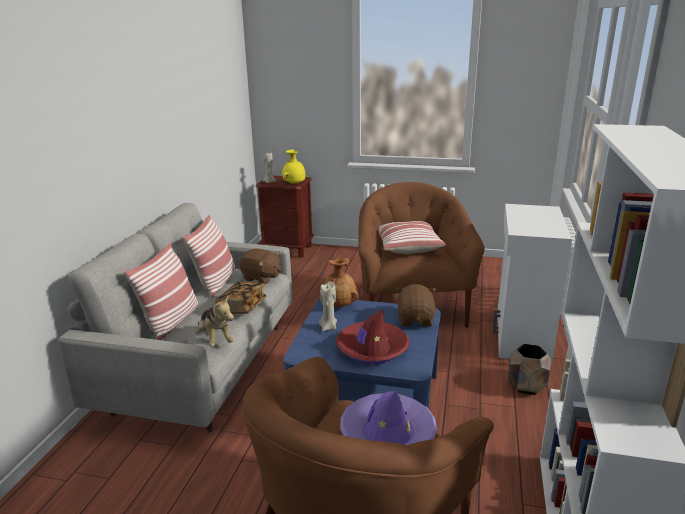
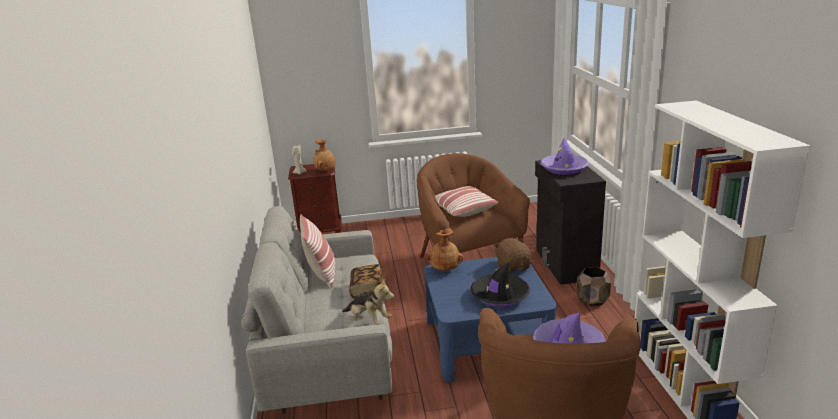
camera: 20 degrees left, 0 degrees up
pillow [124,243,199,340] -> none
brown plush toy [239,249,281,284] -> none
yellow vase [282,149,306,184] -> brown vase [313,139,336,171]
beige candle [319,281,337,331] -> none
red hat [336,310,409,364] -> black hat [470,262,530,307]
white cabinet [493,204,572,364] -> black cabinet [535,160,606,285]
none -> purple hat [540,138,589,175]

